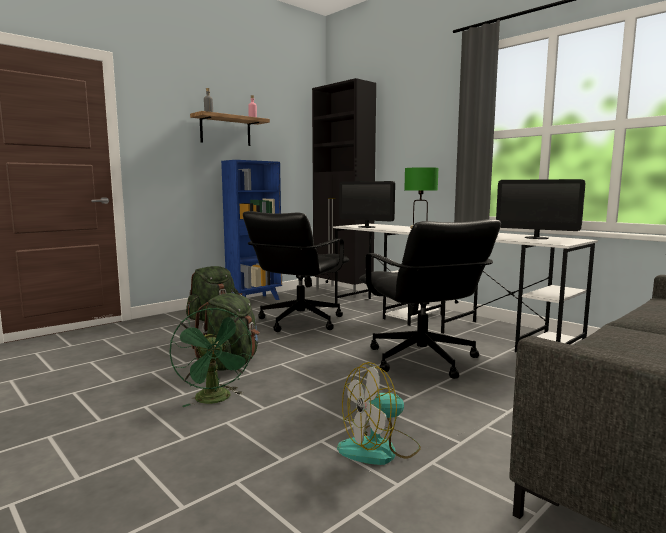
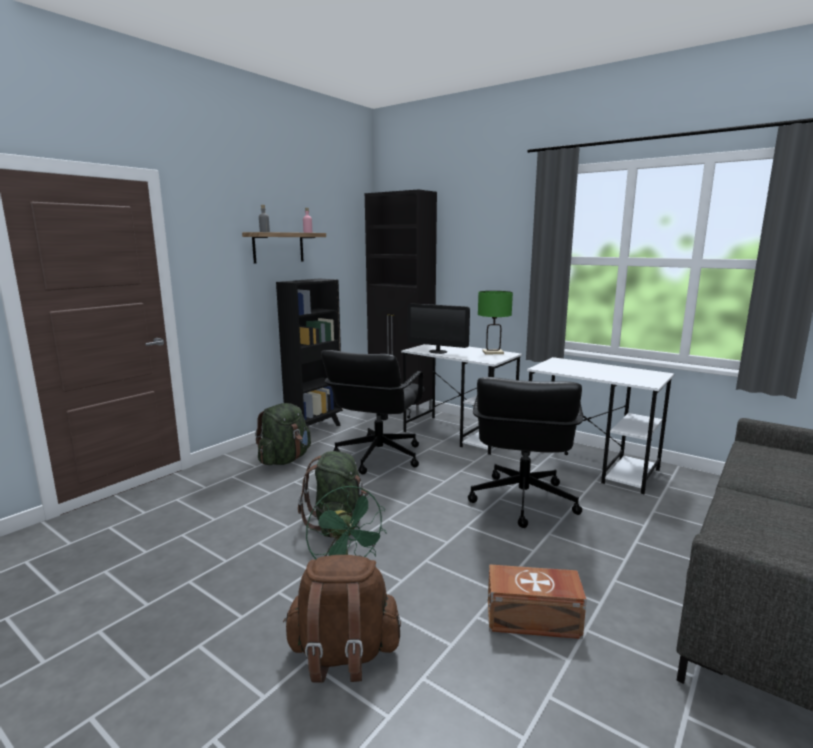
camera: 10 degrees left, 5 degrees up
blue bookcase [221,160,282,300] -> black bookcase [276,279,343,428]
fan [337,362,421,465] -> brown storage box [488,564,587,639]
black office chair [359,219,501,379] -> black office chair turned 45 degrees clockwise [468,377,583,528]
monitor [496,179,585,239] -> none
none -> brown backpack [283,555,401,683]

